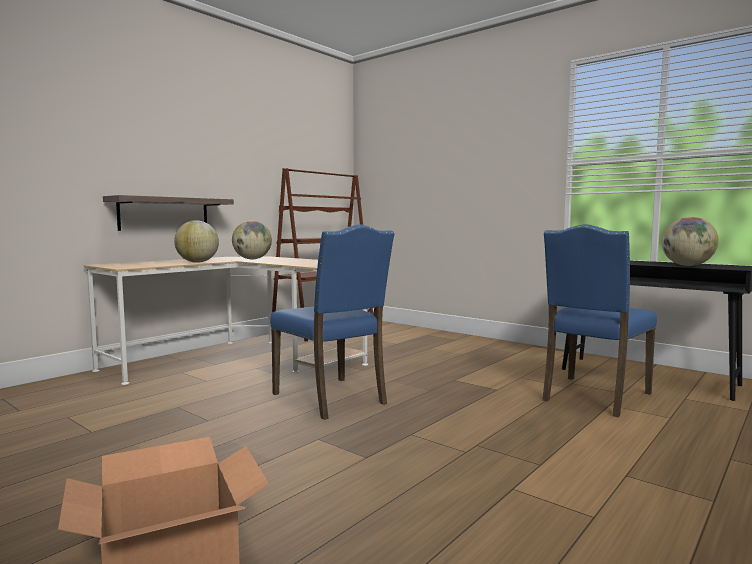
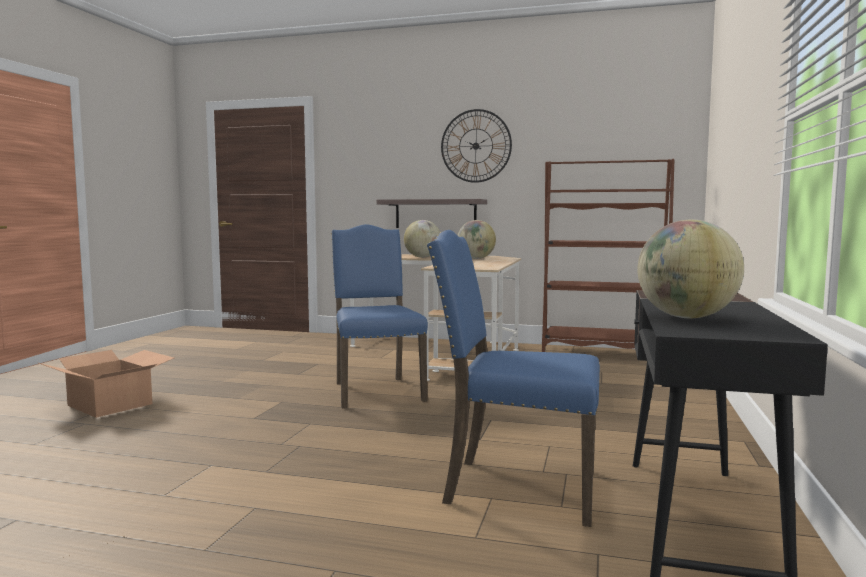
camera: 65 degrees right, 0 degrees up
blue chair [270,224,395,420] -> blue chair turned 135 degrees clockwise [332,224,428,408]
none -> wall clock [441,109,512,183]

